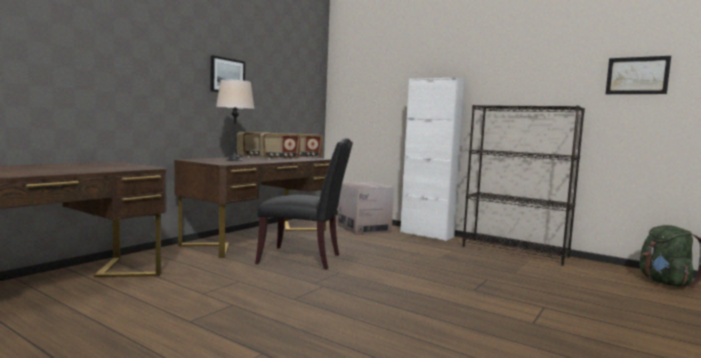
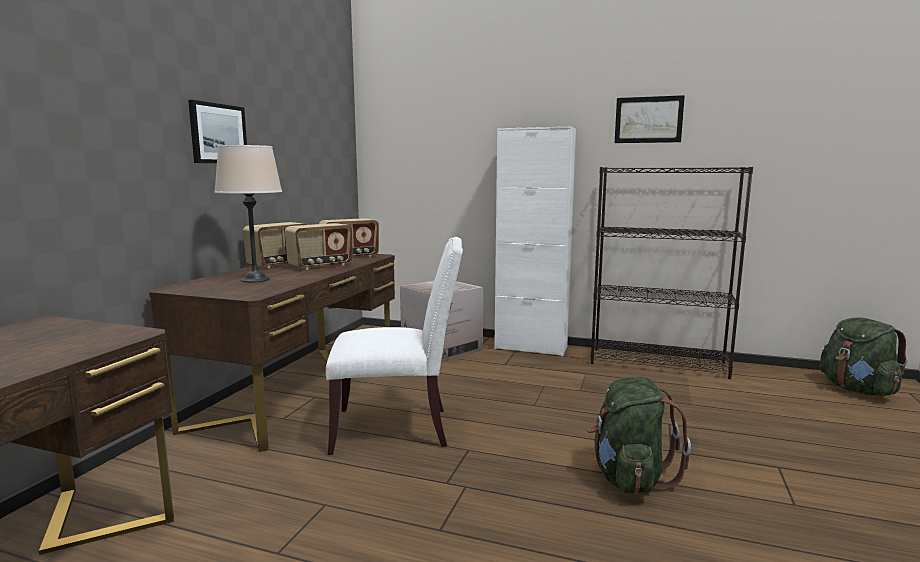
camera: 15 degrees left, 5 degrees up
black chair [255,138,353,270] -> white chair [326,237,463,455]
picture [606,56,671,94] -> picture moved to [615,95,685,143]
none -> green backpack [587,377,691,494]

